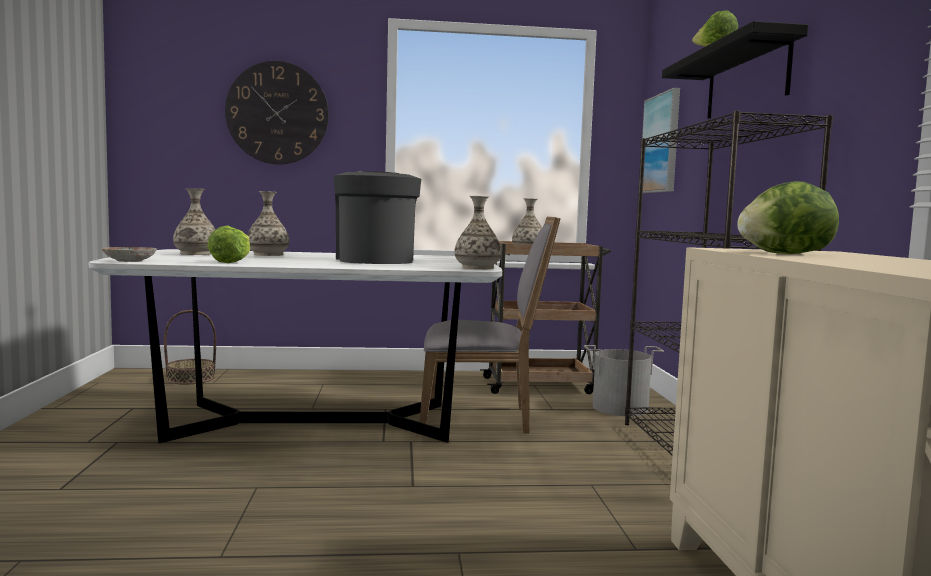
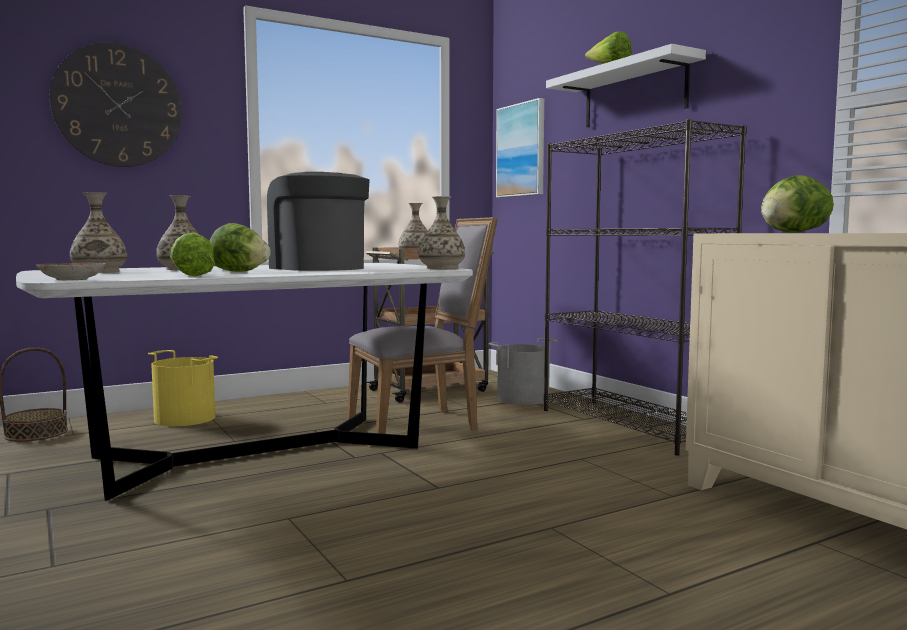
camera: 25 degrees left, 0 degrees up
black shelf [662,21,808,119] -> white shelf [546,44,706,127]
none -> yellow bucket [148,350,218,426]
none -> lettuce [210,223,271,272]

